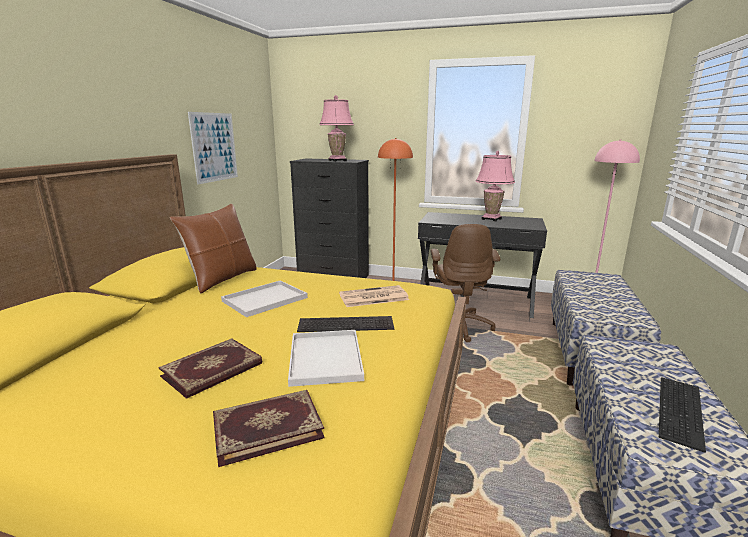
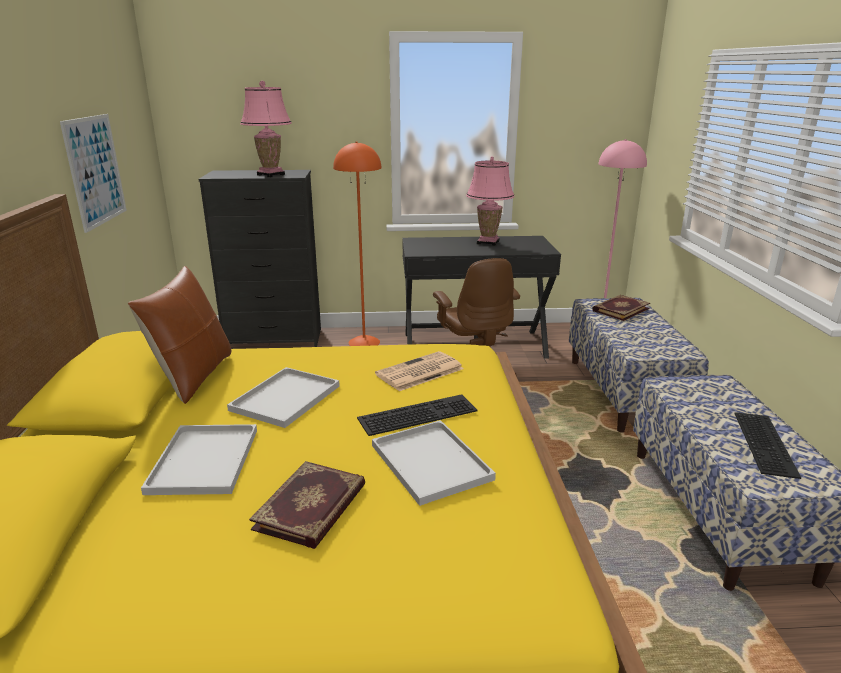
camera: 20 degrees left, 5 degrees up
book [213,390,325,467] -> book moved to [592,295,650,321]
none -> white tray [141,424,257,495]

